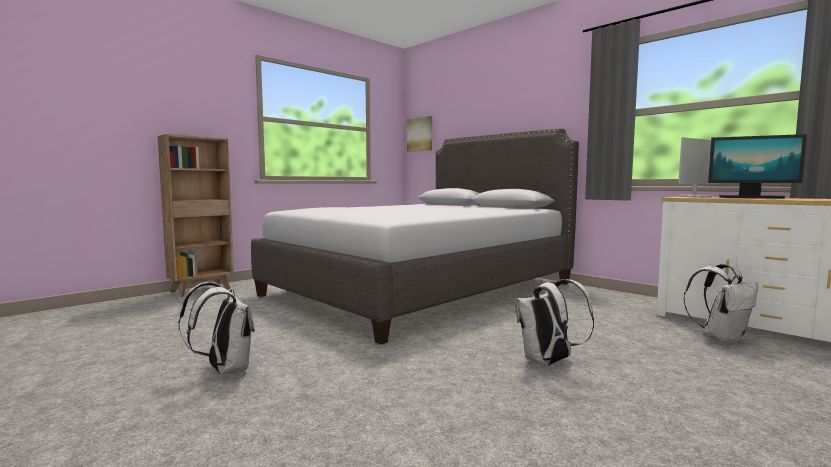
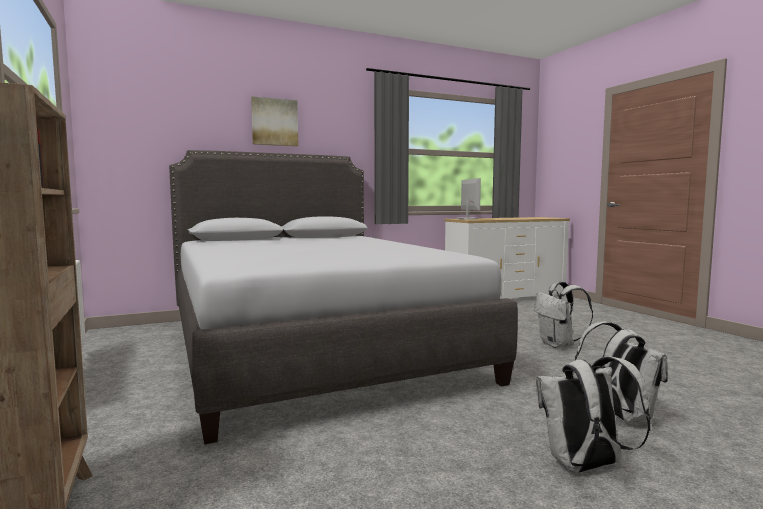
camera: 70 degrees left, 0 degrees up
picture [407,116,432,152] -> picture moved to [251,96,298,146]
white backpack [684,264,758,345] -> white backpack moved to [575,321,668,422]
monitor [708,134,807,199] -> none

